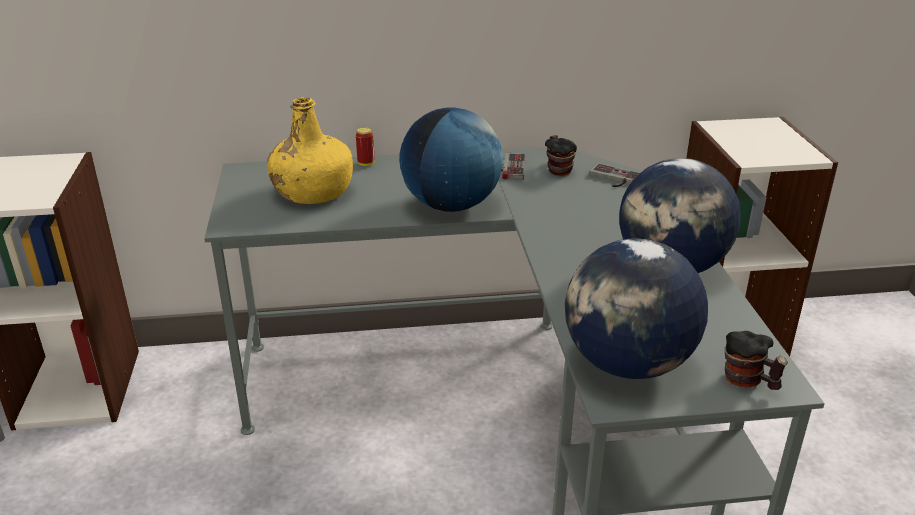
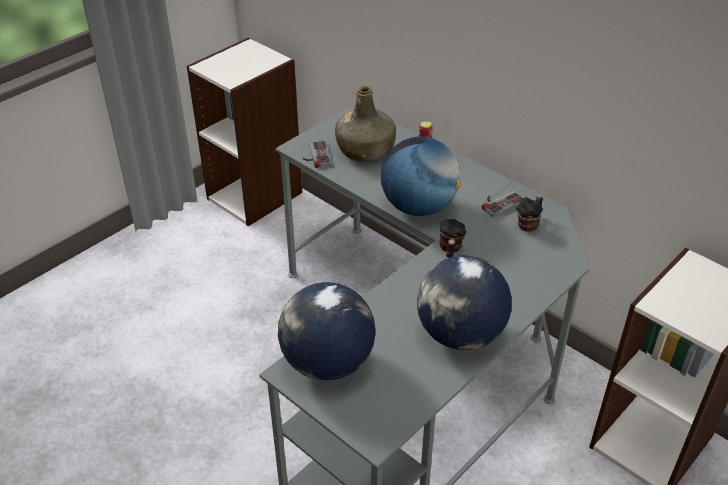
camera: 50 degrees right, 10 degrees up
yellow bottle [267,97,353,204] -> green bottle [335,86,396,162]
game controller [589,163,640,187] -> game controller moved to [303,140,331,168]
mug [725,331,788,390] -> mug moved to [440,219,466,258]

